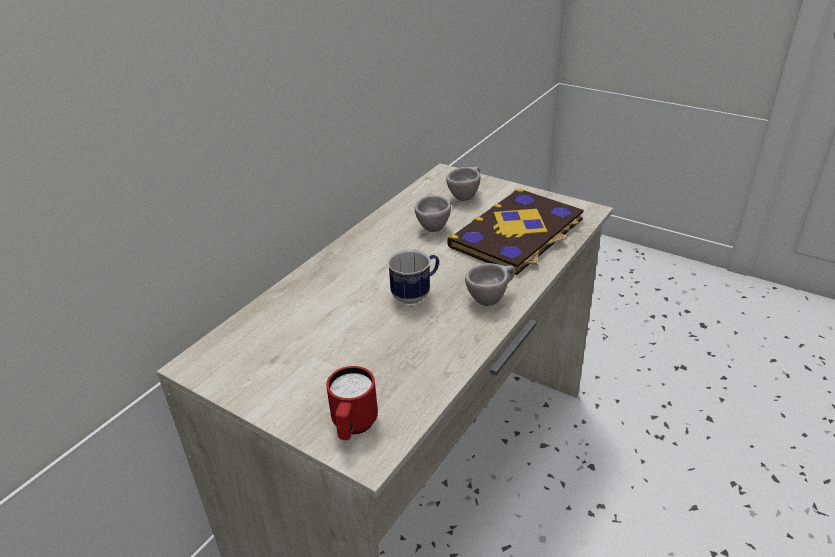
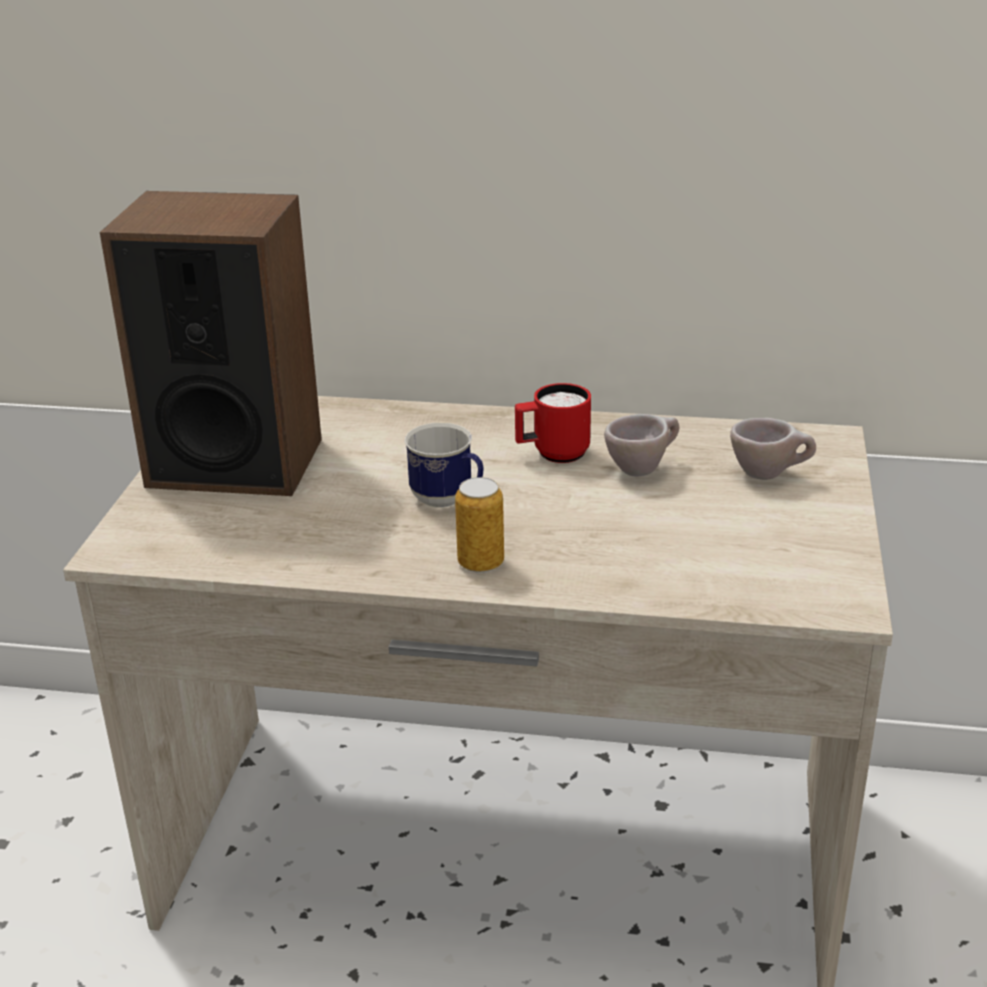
camera: 65 degrees right, 5 degrees down
red mug [326,366,378,440] -> red mug moved to [515,383,591,463]
book [447,188,584,275] -> none
beige cup [465,263,515,306] -> can [455,477,504,573]
none -> speaker [100,191,322,496]

